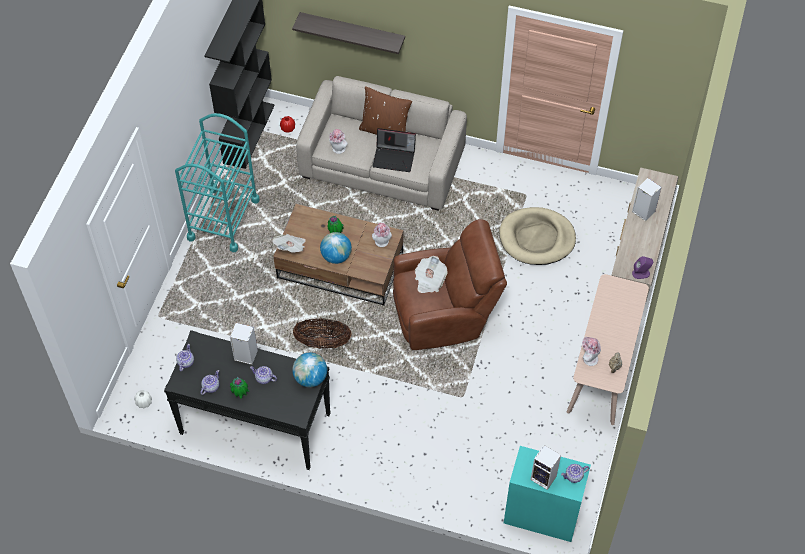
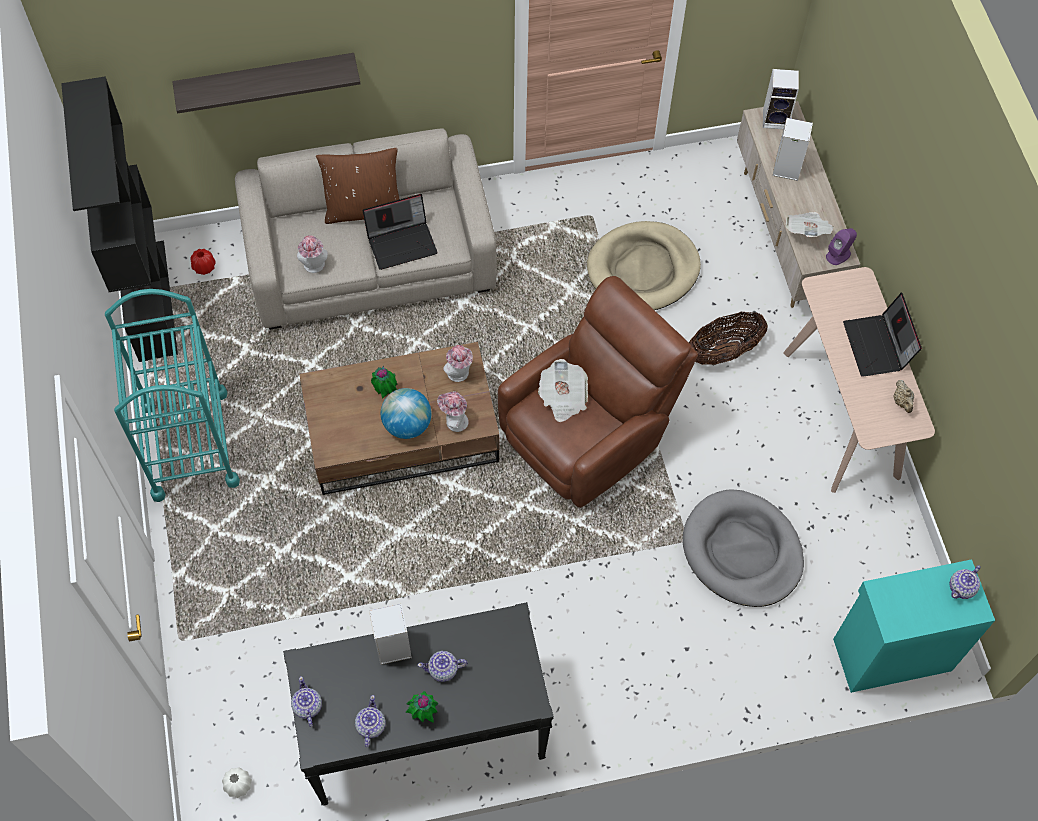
camera: 30 degrees left, 5 degrees up
newspaper [273,234,306,253] -> newspaper moved to [785,212,834,237]
globe [292,353,327,387] -> none
basket [293,318,352,349] -> basket moved to [689,312,768,365]
speaker [530,445,561,490] -> speaker moved to [763,69,799,129]
hat [582,337,601,366] -> hat moved to [437,391,469,432]
none -> grey dog bed [683,489,804,607]
none -> laptop [843,293,922,377]

